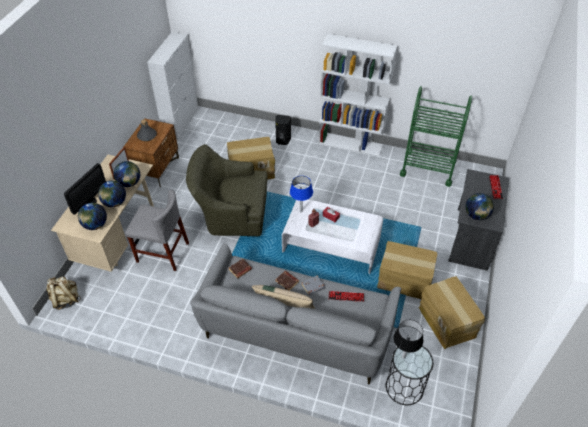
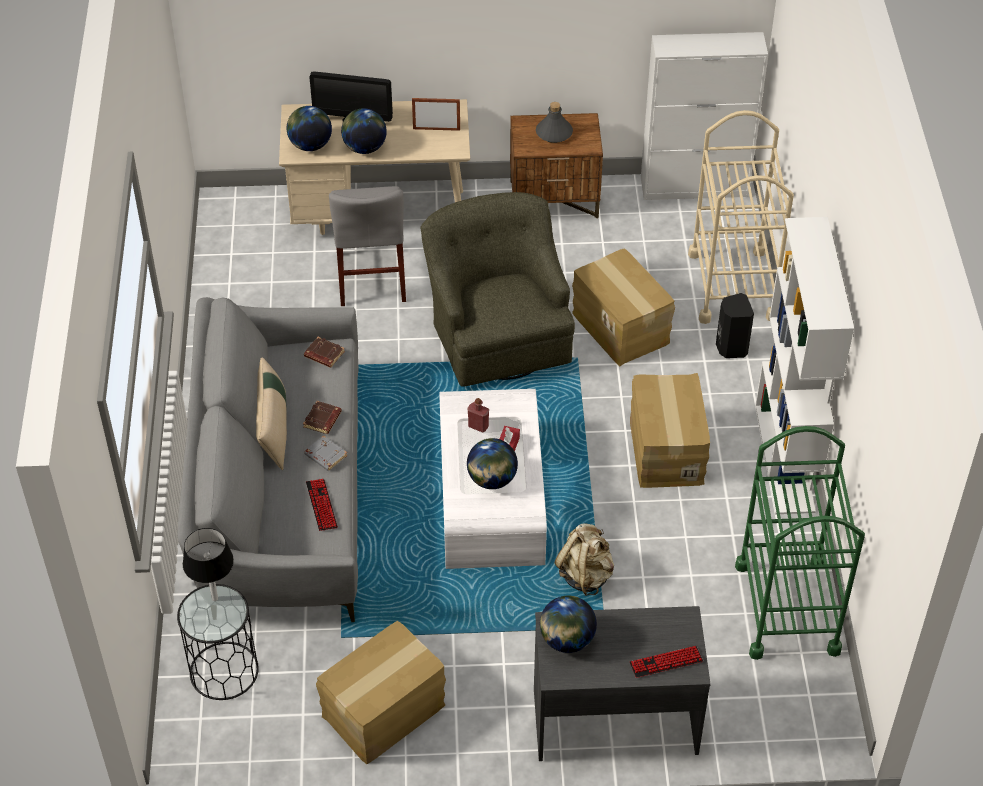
camera: 70 degrees right, 0 degrees up
beige backpack [47,276,81,310] -> beige backpack moved to [555,523,614,596]
globe [114,161,140,187] -> globe moved to [467,438,518,489]
blue table lamp [290,176,313,212] -> none
cardboard box [377,241,437,299] -> cardboard box moved to [630,373,710,488]
none -> beige cart [688,110,794,324]

